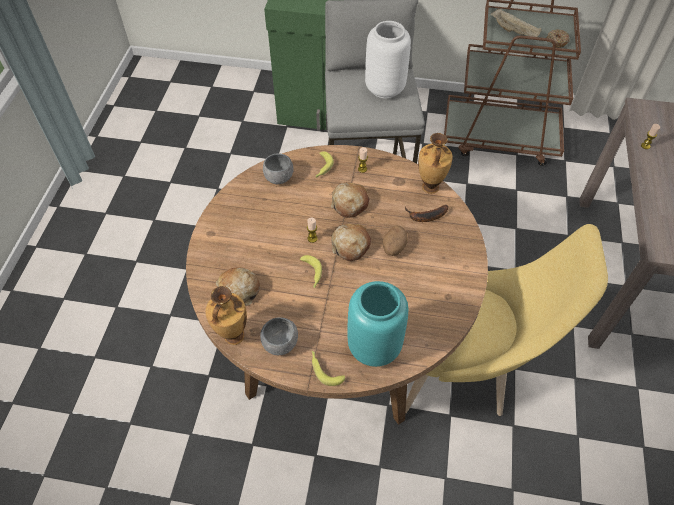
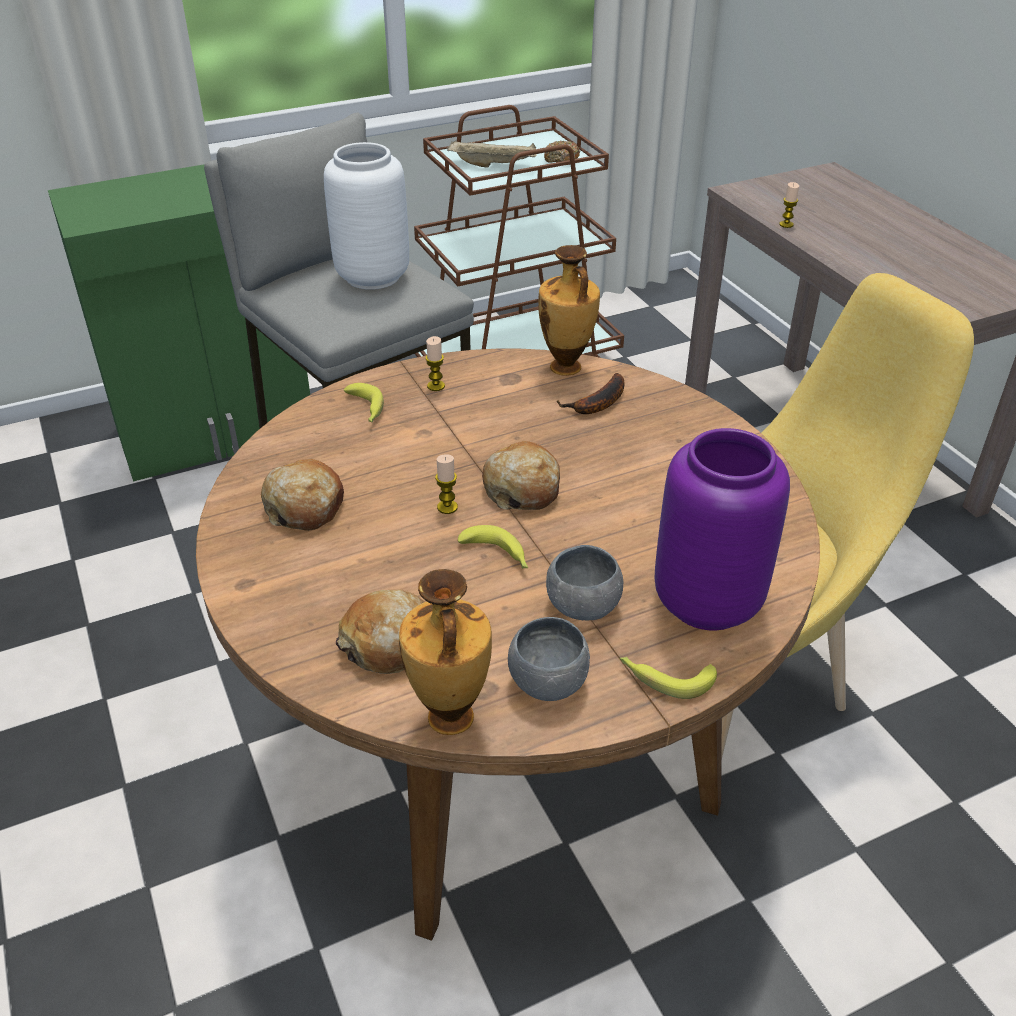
camera: 35 degrees left, 15 degrees down
grey bowl [263,153,294,184] -> grey bowl moved to [546,545,623,620]
bread [331,183,369,218] -> bread moved to [261,459,344,531]
turquoise vase [347,281,409,367] -> purple vase [655,428,790,630]
potato [382,225,408,256] -> none

